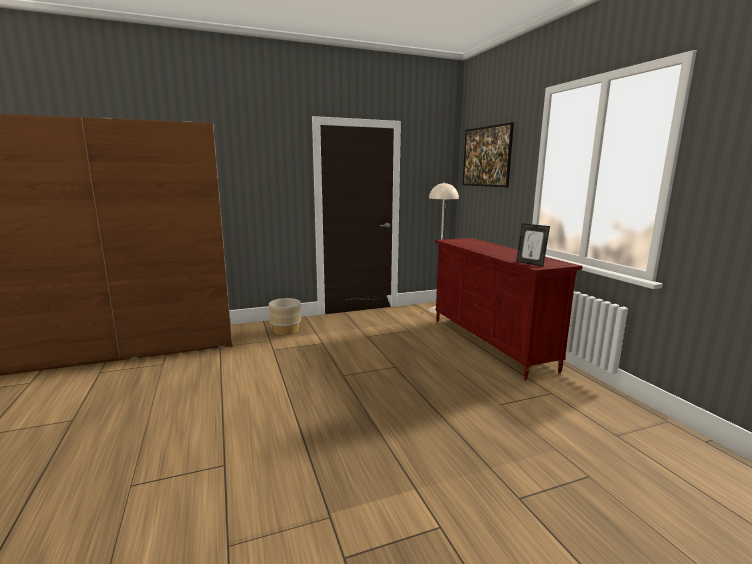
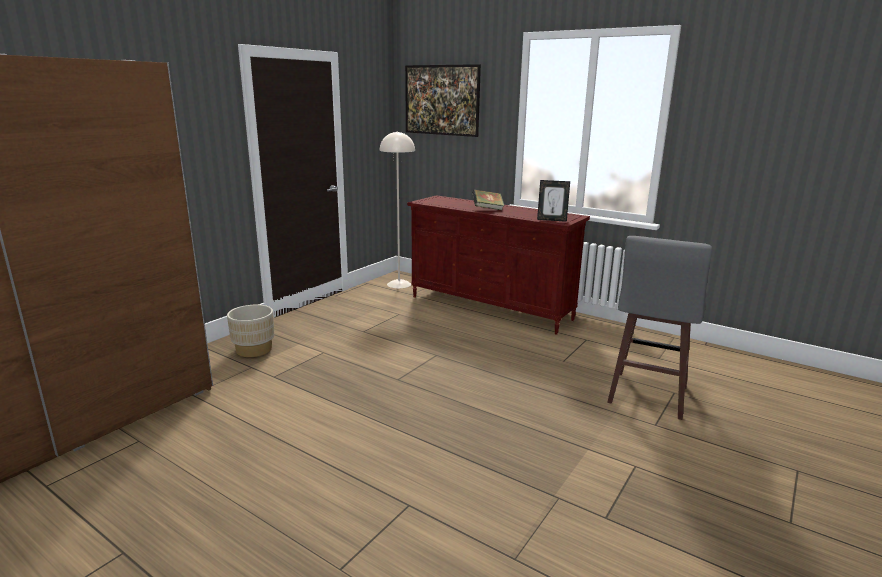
camera: 35 degrees left, 5 degrees up
none -> book [472,189,504,210]
none -> grey stool [607,236,712,420]

